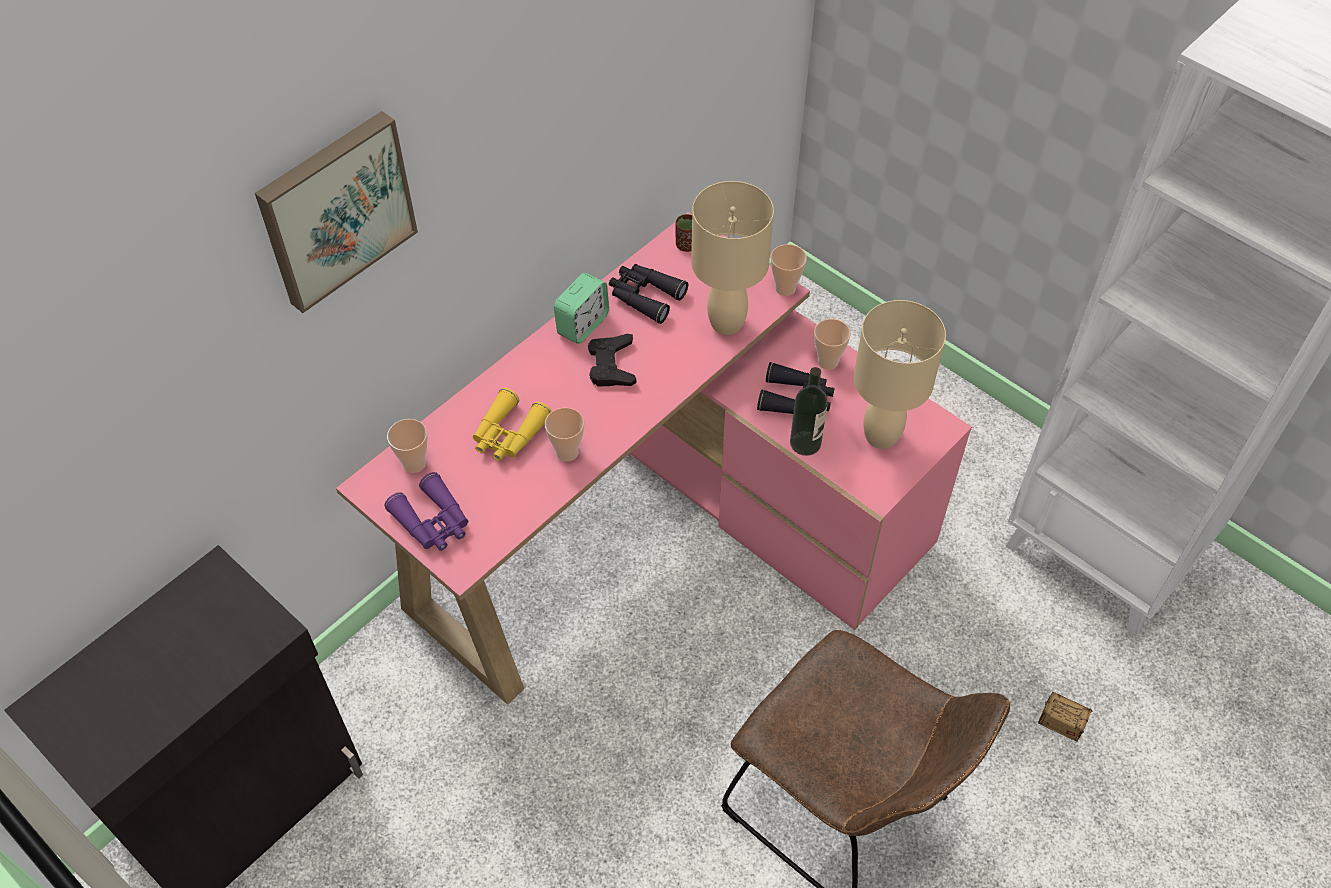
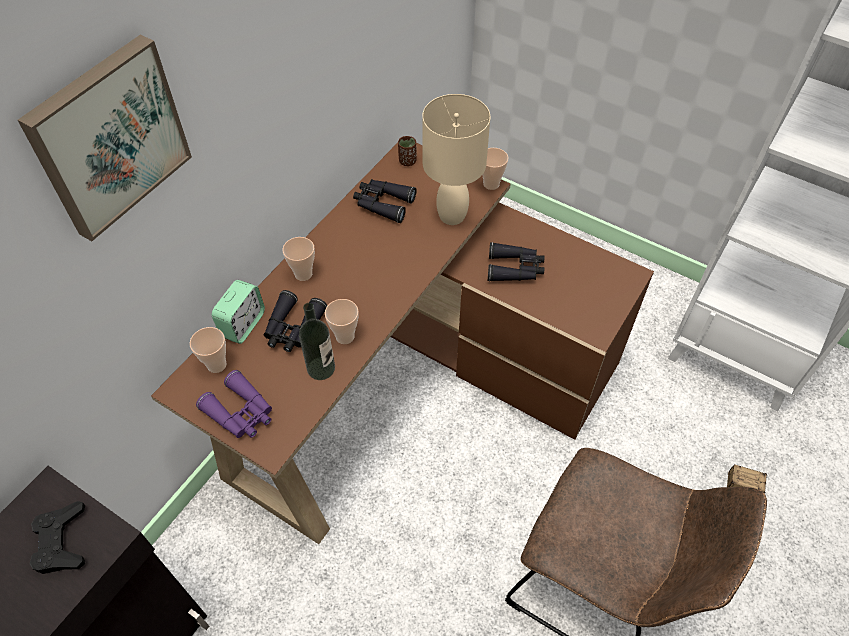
camera: 10 degrees left, 0 degrees up
pink desk [336,212,972,705] -> brown desk [151,143,654,544]
yellow binoculars [473,388,552,461] -> black binoculars [263,290,327,352]
alarm clock [554,273,609,344] -> alarm clock moved to [212,280,265,344]
black game controller [588,334,636,387] -> black game controller moved to [29,501,85,574]
bottle [790,367,828,456] -> bottle moved to [299,303,335,380]
cup [814,319,851,370] -> cup moved to [282,237,315,281]
beige table lamp [854,300,946,449] -> none

